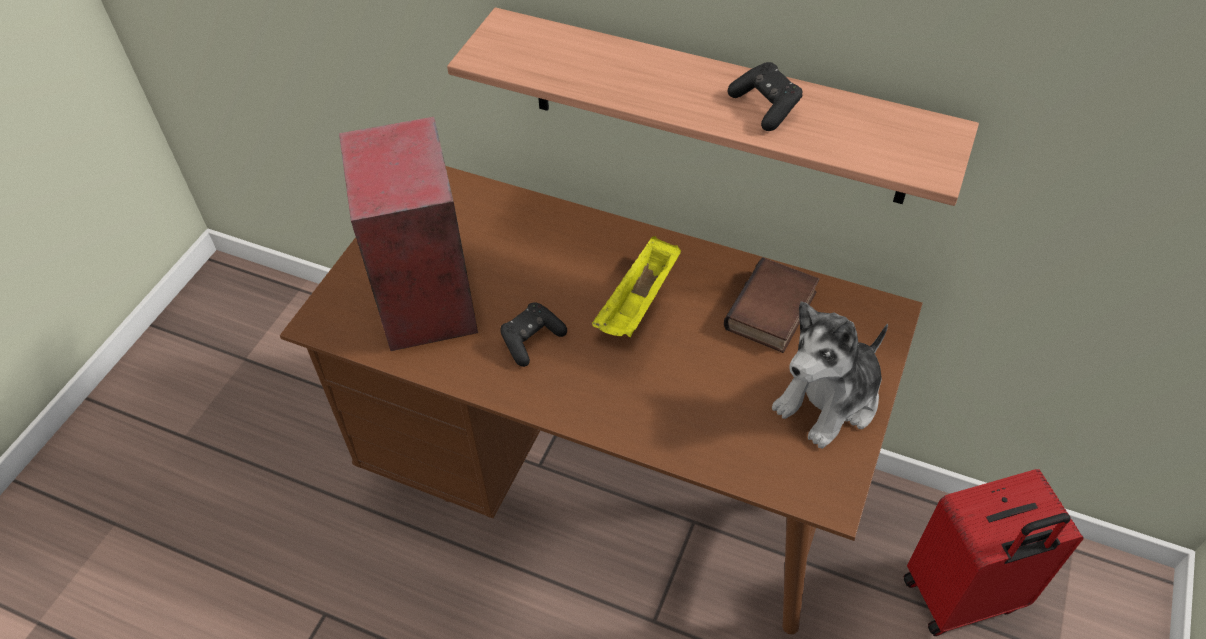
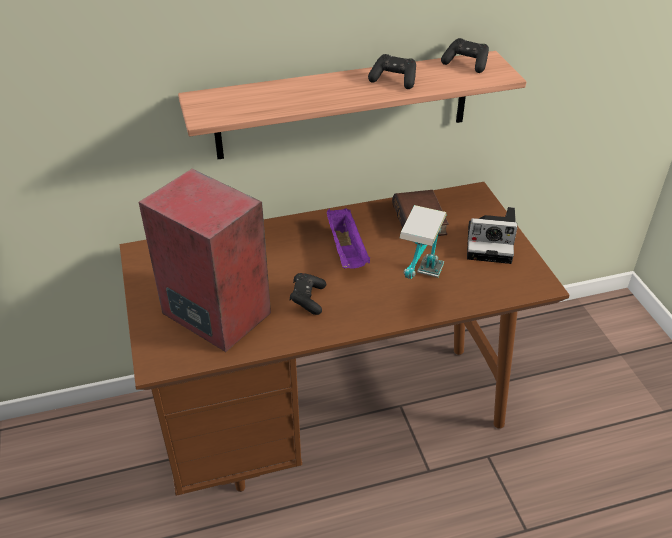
camera: 40 degrees left, 10 degrees down
yellow tray [592,236,681,337] -> purple tray [327,208,370,269]
plush toy [772,302,888,449] -> camera [467,207,517,264]
red suitcase [903,469,1084,636] -> none
none -> table lamp [400,205,446,279]
none -> black game controller [441,38,489,73]

